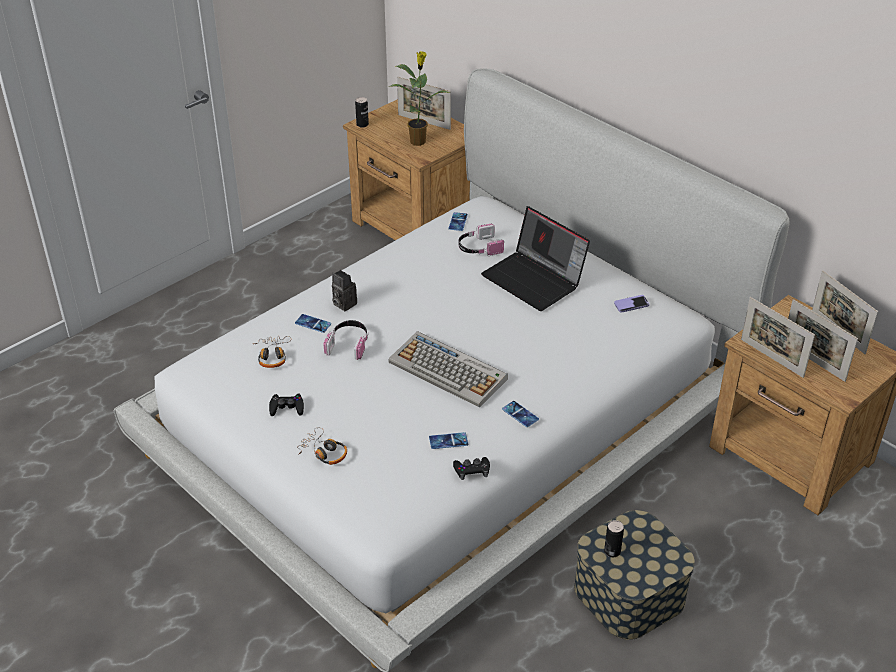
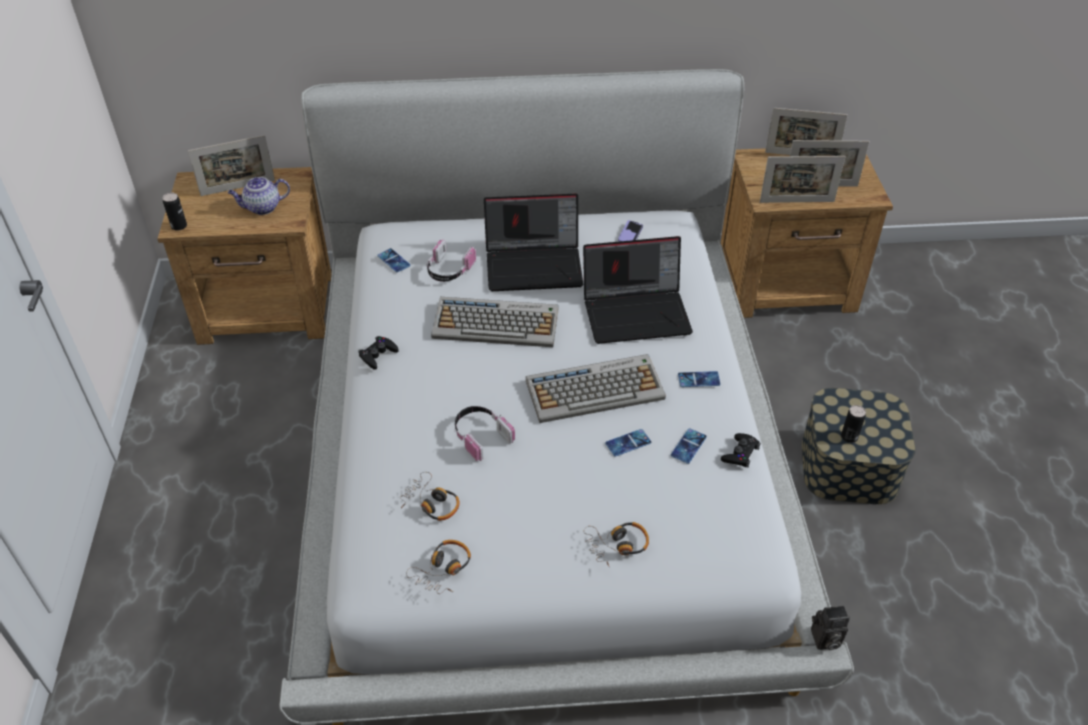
camera: 50 degrees left, 5 degrees up
black game controller [269,394,304,416] -> black game controller moved to [358,336,399,370]
phone [295,314,331,333] -> phone moved to [605,429,651,457]
camera [332,270,357,311] -> camera moved to [811,606,850,650]
potted plant [388,51,451,146] -> teapot [228,177,290,215]
none -> headphones [406,540,471,594]
none -> keyboard [431,297,558,347]
none -> laptop [583,236,693,344]

